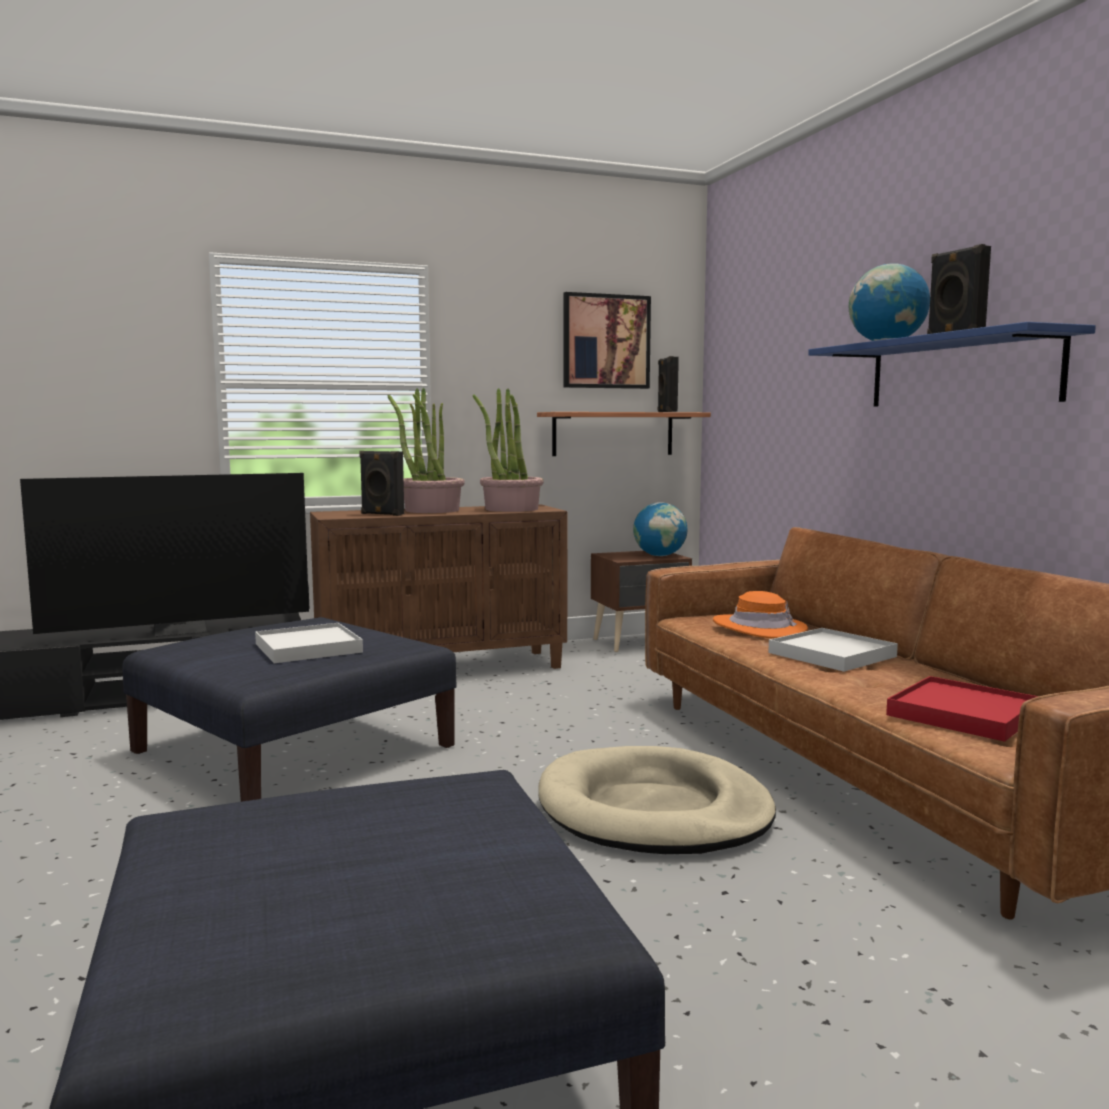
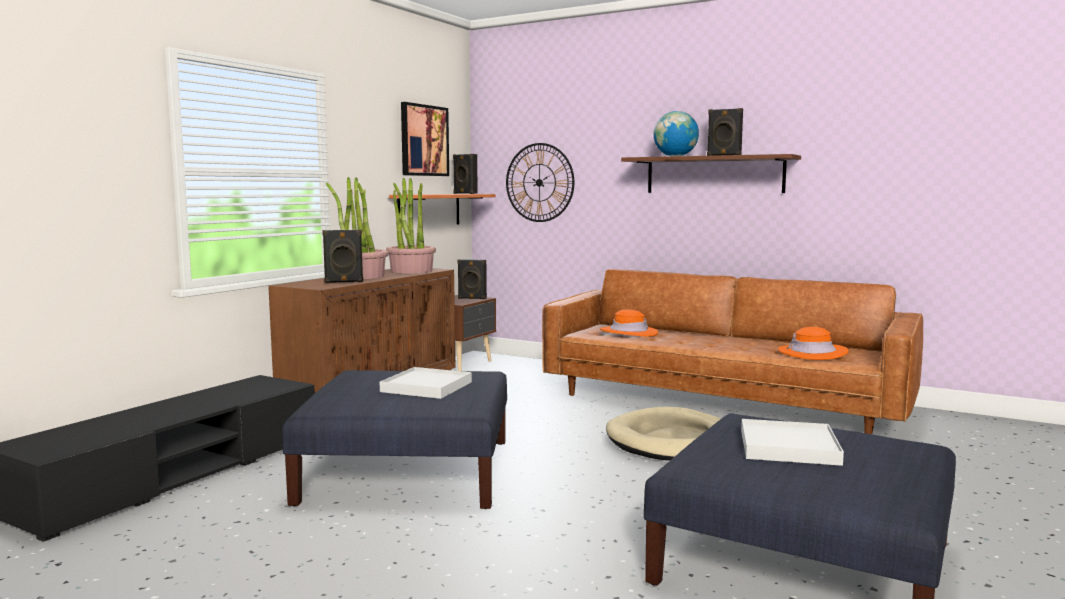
camera: 40 degrees left, 0 degrees up
television [20,473,309,636] -> none
globe [633,502,688,556] -> black speaker [457,259,487,299]
white tray [768,628,898,672] -> white tray moved to [741,419,844,466]
blue shelf [808,322,1096,406] -> brown shelf [621,154,801,193]
red tray [886,676,1038,742] -> orange hat [778,327,849,360]
none -> wall clock [506,143,574,222]

